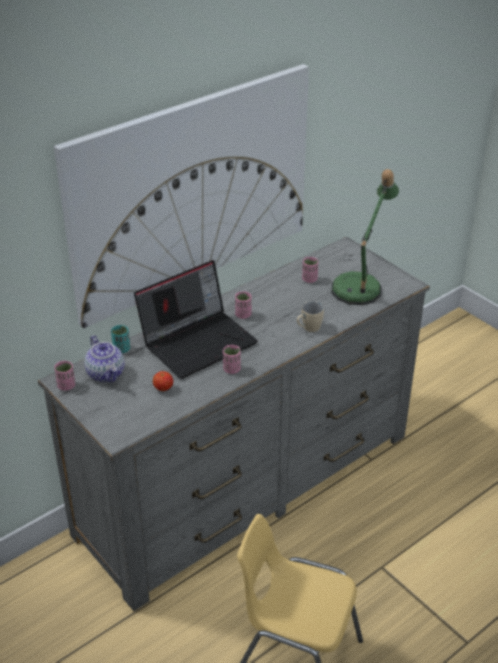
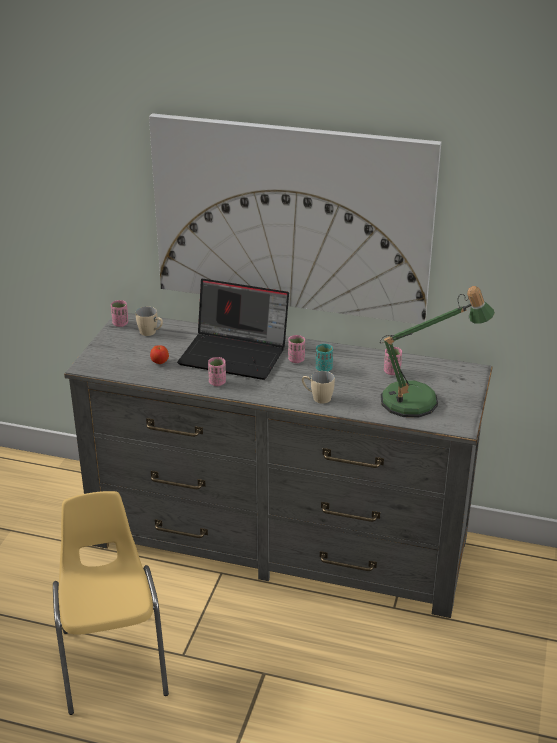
camera: 55 degrees right, 5 degrees down
teapot [84,336,125,383] -> beige mug [136,307,163,336]
turquoise cup [111,325,130,353] -> turquoise cup moved to [316,344,333,371]

